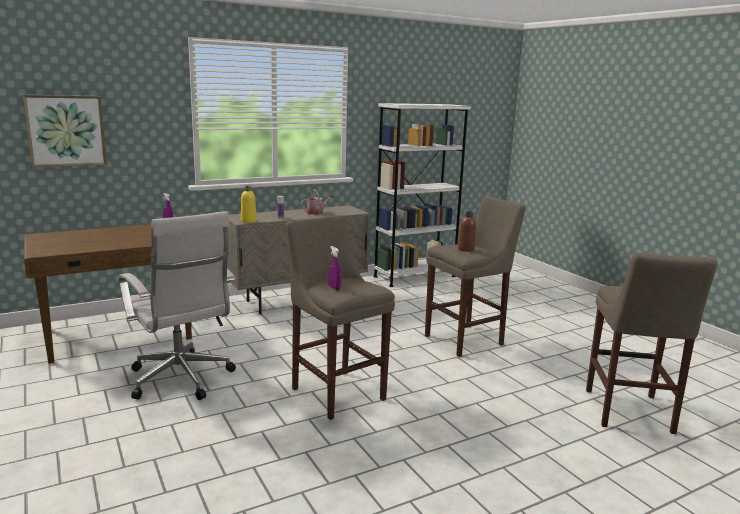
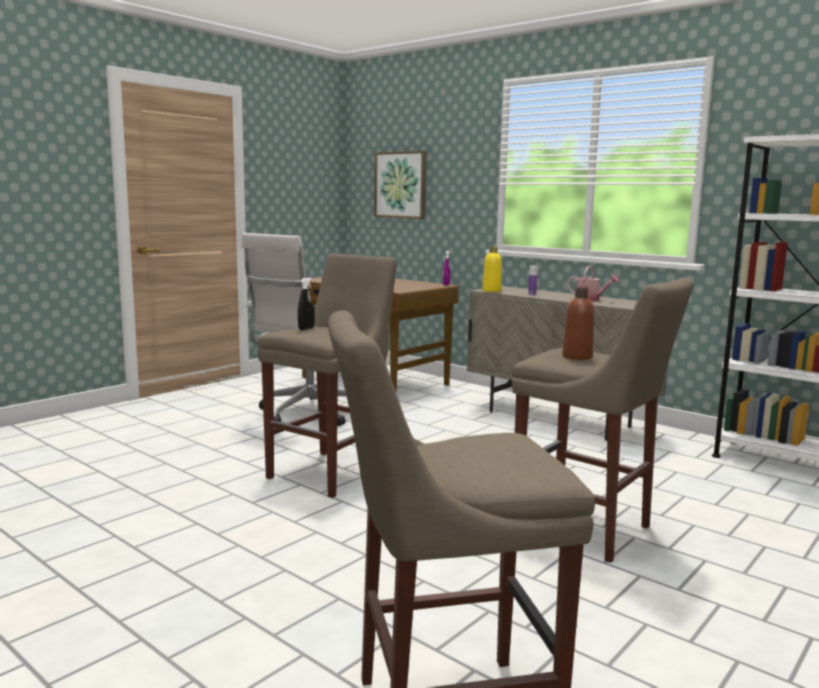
camera: 70 degrees right, 5 degrees down
purple spray bottle [328,246,341,290] -> black spray bottle [298,278,315,330]

